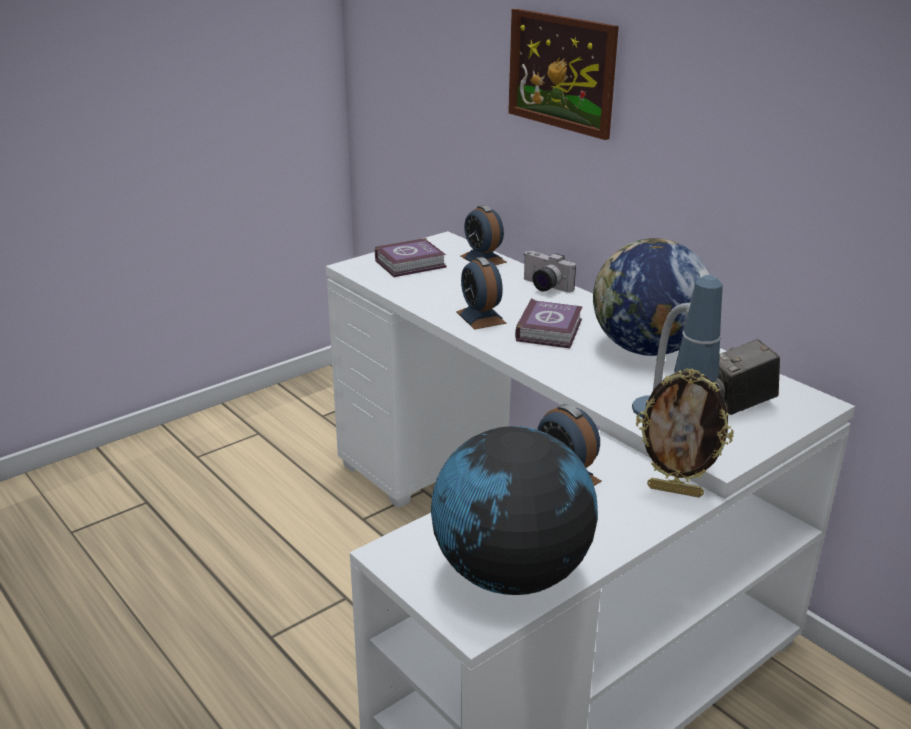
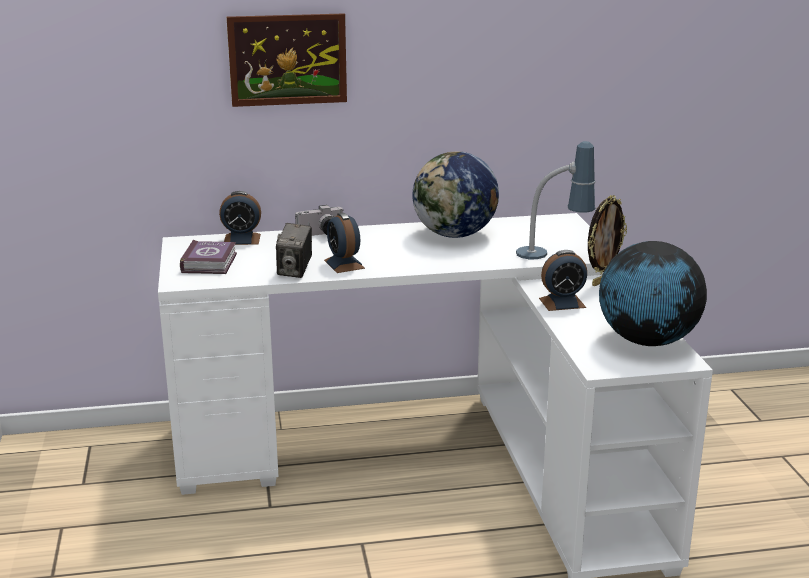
camera: 60 degrees left, 5 degrees down
alarm clock [456,257,506,330] -> alarm clock turned 60 degrees clockwise [324,213,365,273]
book [515,298,583,348] -> none
camera [713,339,780,415] -> camera moved to [276,223,312,278]

